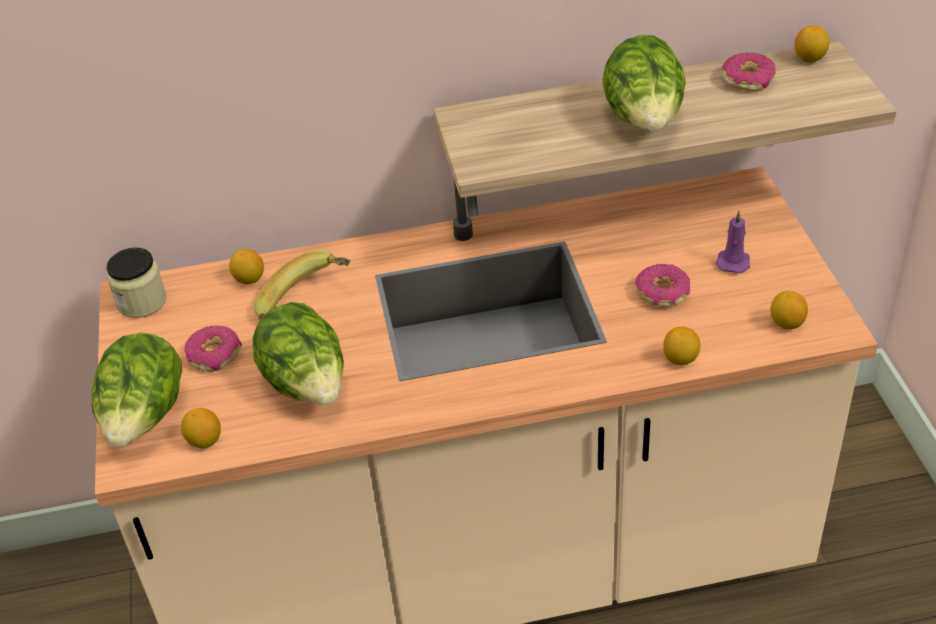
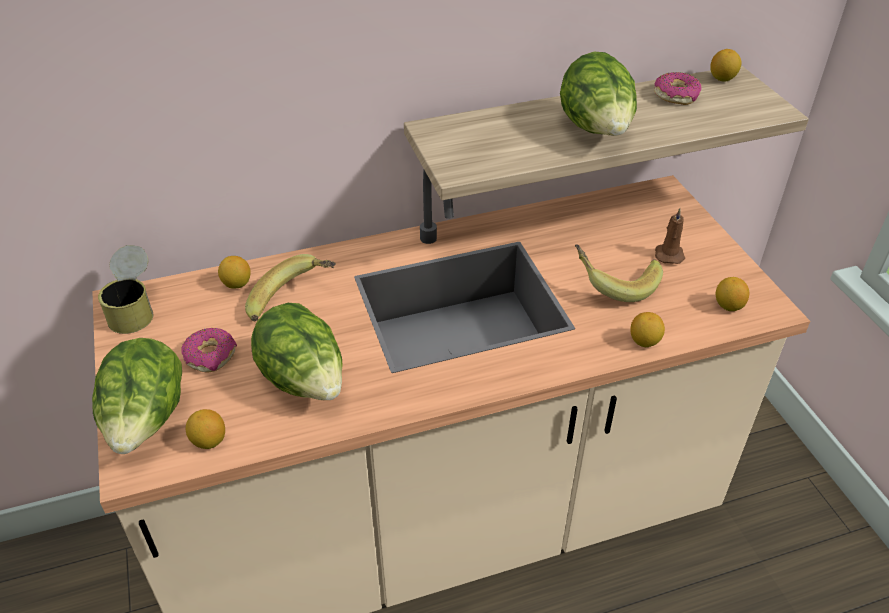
camera: 10 degrees left, 0 degrees up
jar [106,247,167,318] -> can [98,245,154,334]
donut [635,264,690,307] -> banana [575,244,663,302]
purple candle [716,210,750,273] -> brown candle [655,208,685,264]

